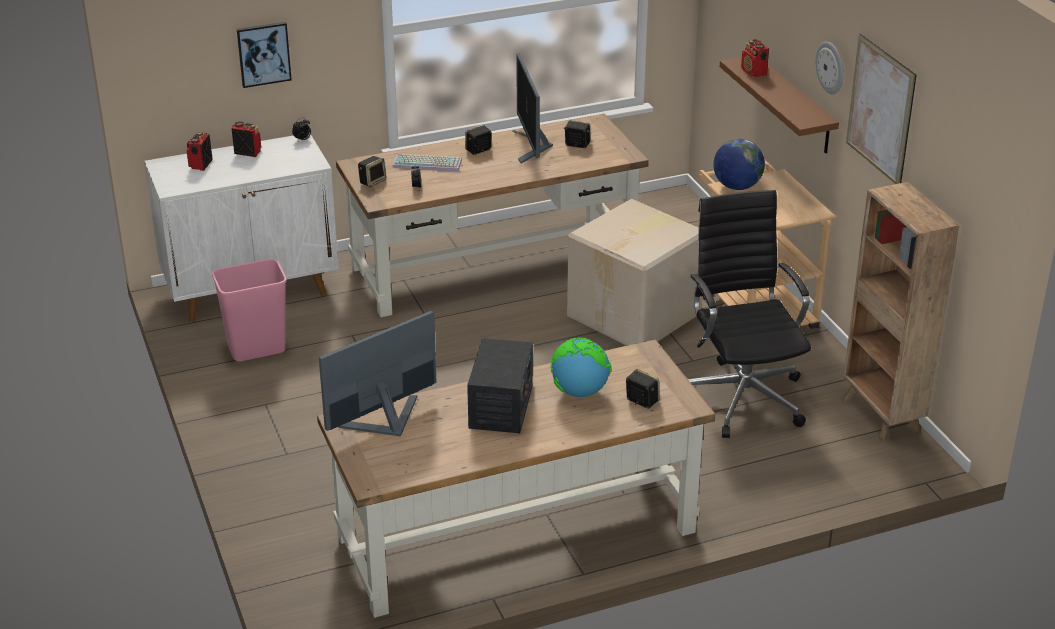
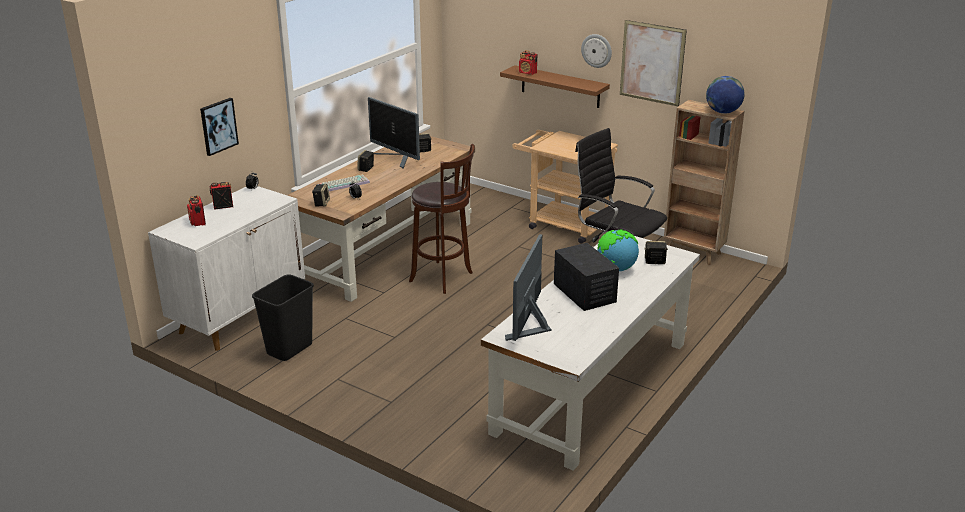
camera: 35 degrees left, 5 degrees down
pink trash can [212,259,287,361] -> black trash can [252,275,314,361]
brown desk [317,339,715,618] -> white desk [481,236,700,471]
cardboard box [567,199,702,346] -> none
globe [713,139,765,190] -> globe moved to [706,76,744,114]
none -> brown stool [409,144,475,294]

